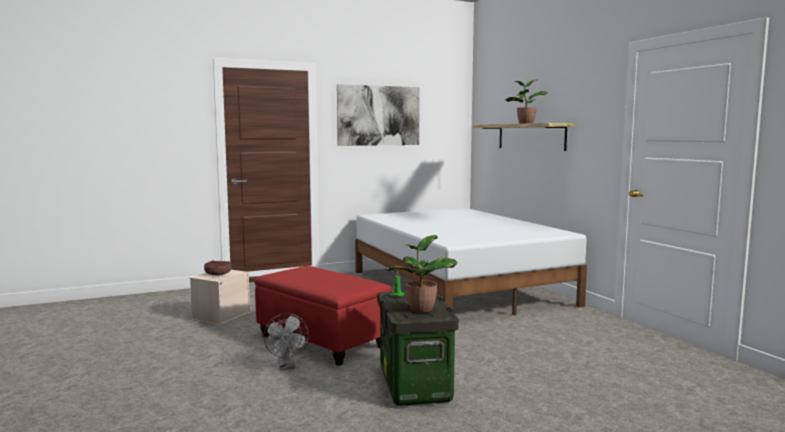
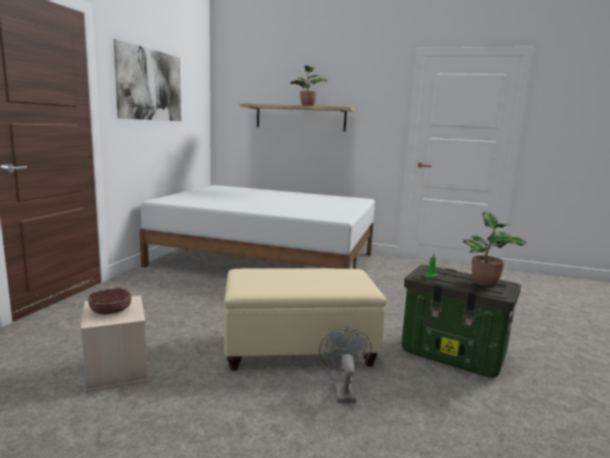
camera: 50 degrees left, 5 degrees up
red ottoman [254,266,392,365] -> beige ottoman [224,268,387,371]
grey fan [264,313,309,370] -> grey fan turned 120 degrees counterclockwise [319,328,372,403]

